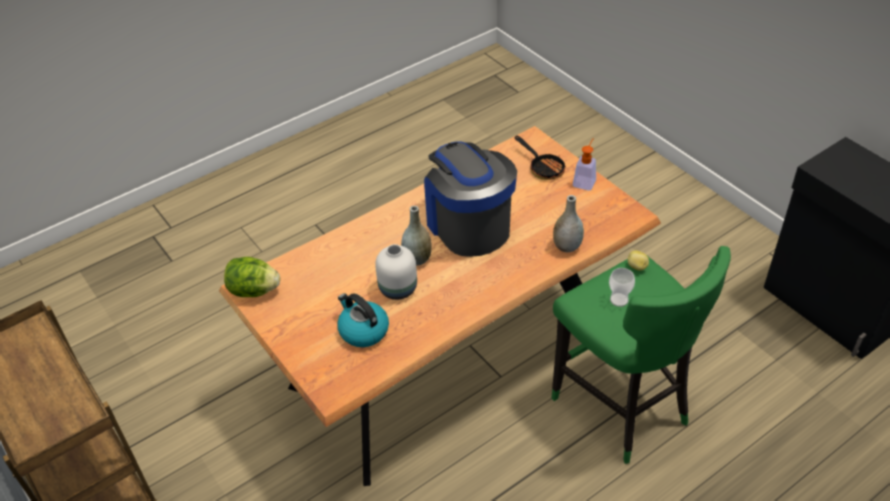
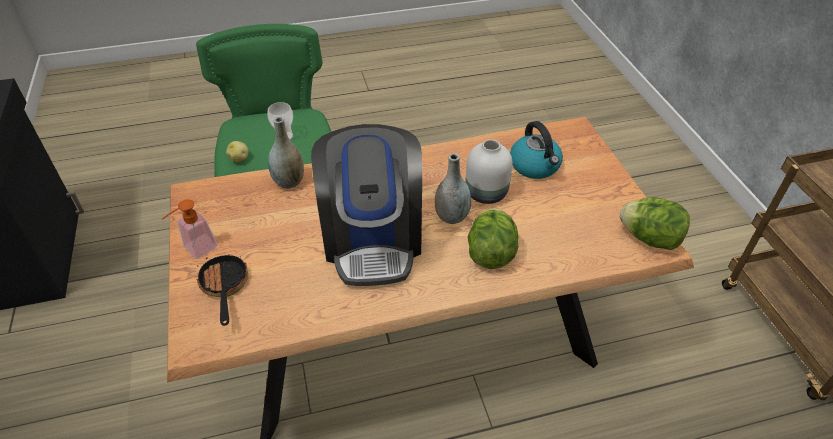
camera: 160 degrees left, 0 degrees up
none -> lettuce [468,208,518,269]

